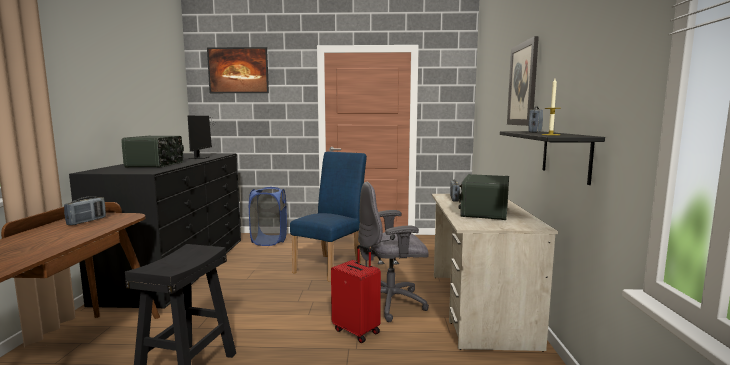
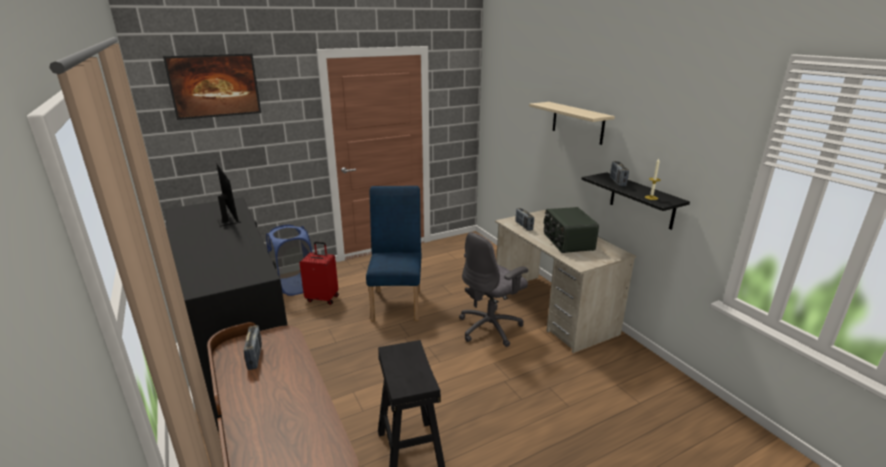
camera: 30 degrees left, 15 degrees up
radio [121,136,184,167] -> none
red suitcase [331,245,381,343] -> red suitcase moved to [300,241,339,305]
picture [507,36,539,126] -> beige shelf [529,102,615,145]

